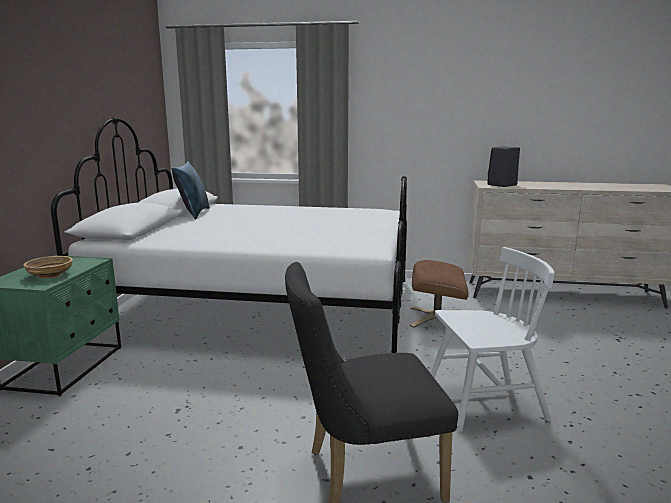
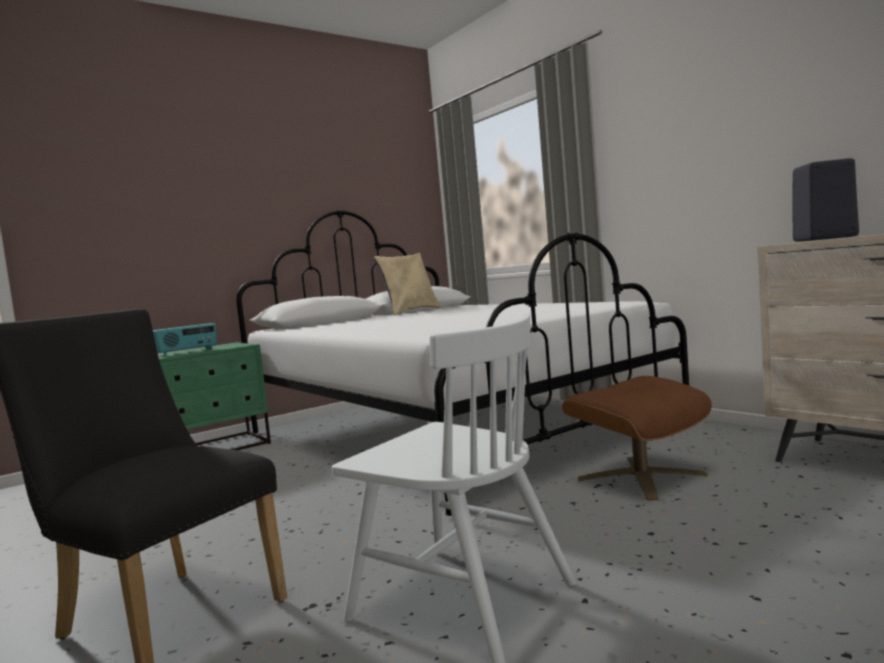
camera: 45 degrees right, 10 degrees down
beige bowl [23,256,73,278] -> radio [153,323,216,356]
blue pillow [172,161,210,220] -> beige pillow [374,253,441,315]

